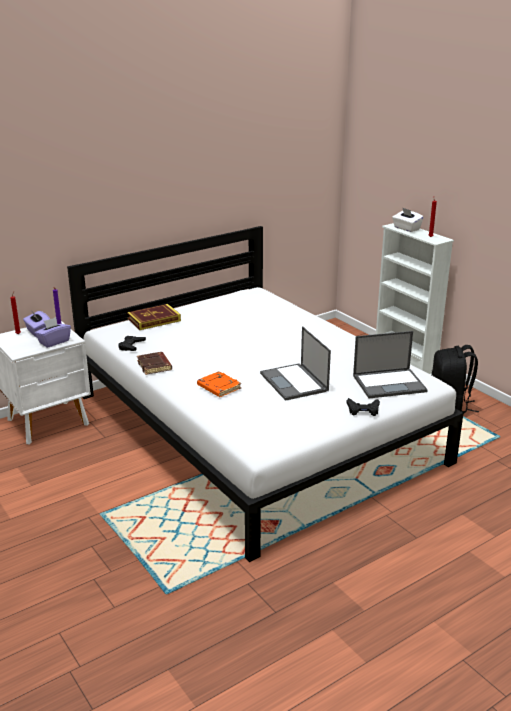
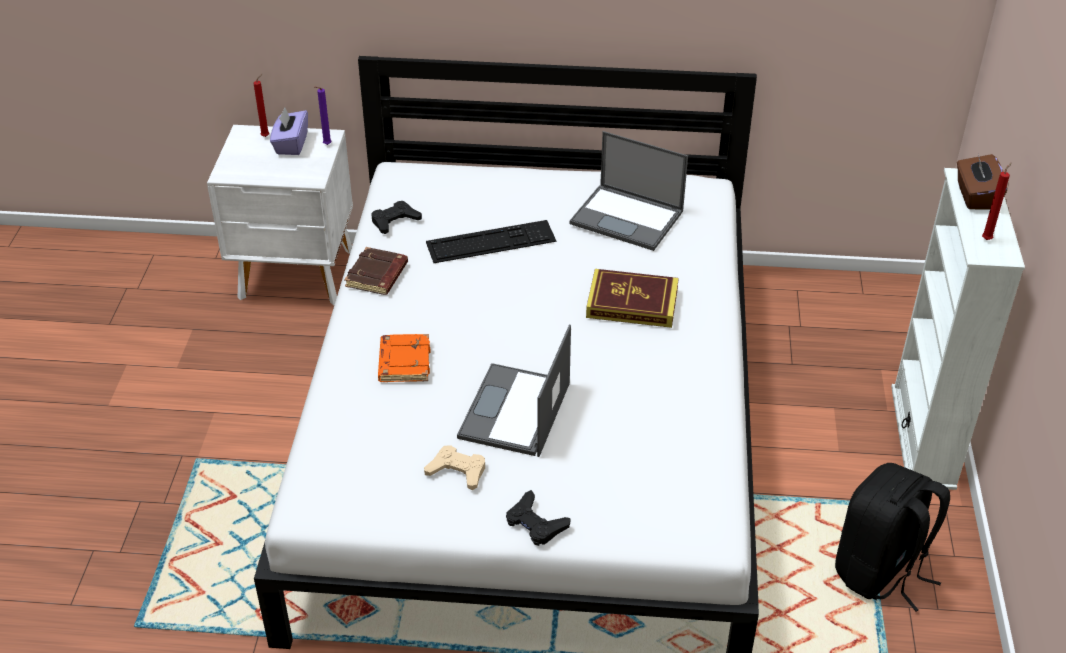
camera: 40 degrees right, 15 degrees up
purple tissue box [35,317,71,348] -> none
book [127,304,181,330] -> book moved to [586,269,679,328]
laptop [353,331,428,398] -> laptop moved to [570,131,688,251]
white tissue box [392,207,424,232] -> brown tissue box [957,154,1007,210]
none -> beige game controller [424,445,485,490]
none -> keyboard [426,220,556,263]

